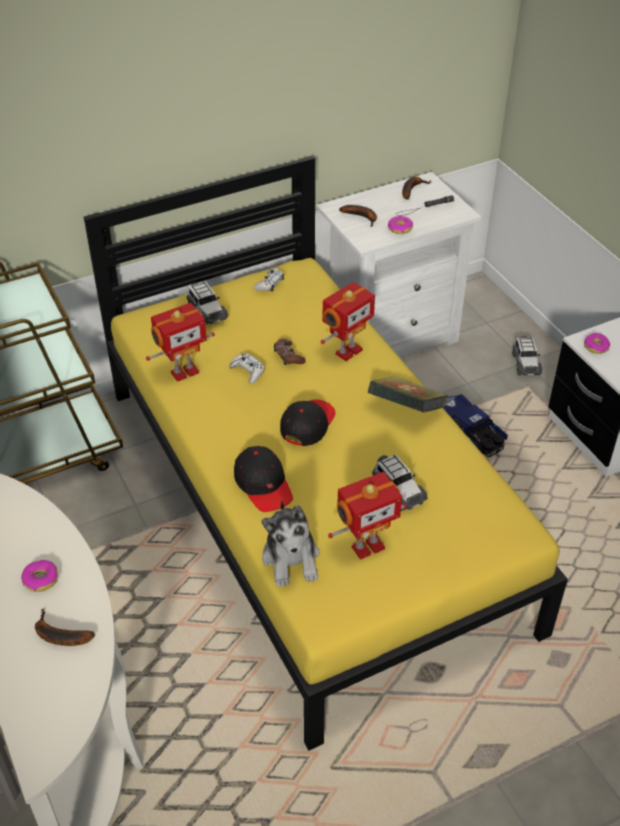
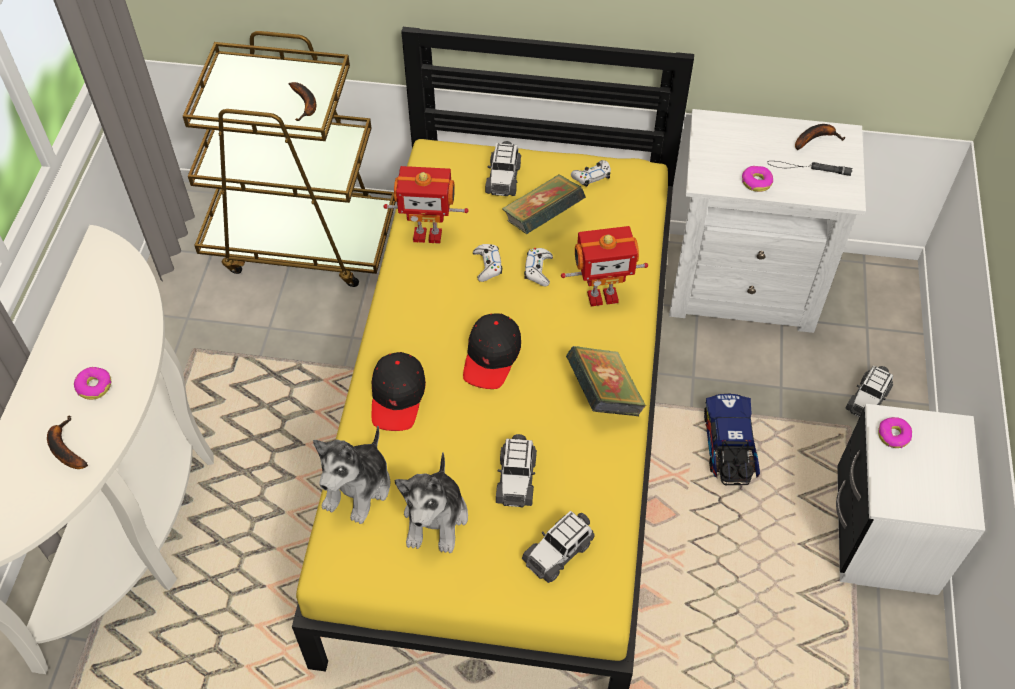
camera: 35 degrees right, 10 degrees up
brown game controller [274,339,305,365] -> white game controller [524,248,553,286]
black cap [280,399,335,446] -> black cap turned 135 degrees clockwise [463,313,521,389]
toy robot [328,472,407,560] -> plush toy [395,453,468,553]
banana [339,205,377,227] -> banana moved to [289,82,316,121]
none -> book [502,174,586,234]
none -> toy car [522,511,595,583]

